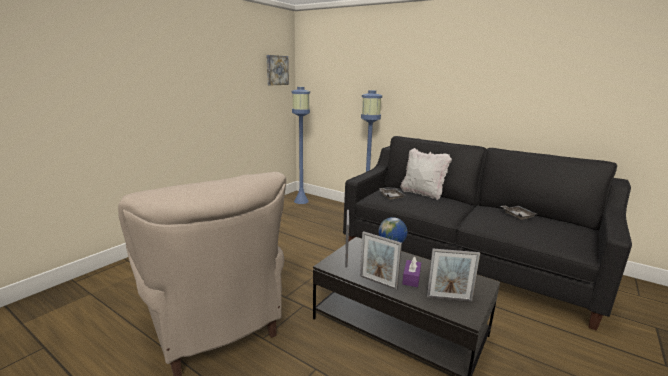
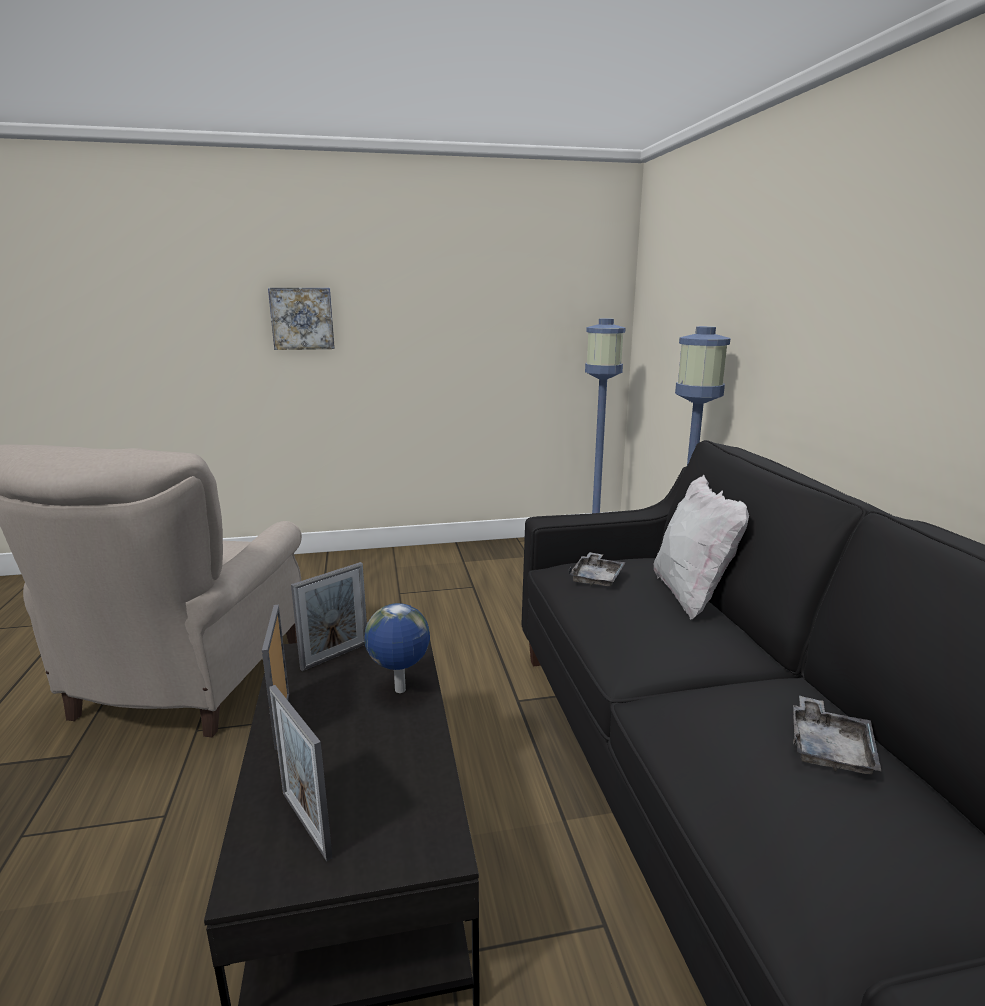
camera: 45 degrees right, 0 degrees up
picture [267,55,289,85] -> picture moved to [268,288,335,350]
purple tissue box [402,257,421,287] -> none

